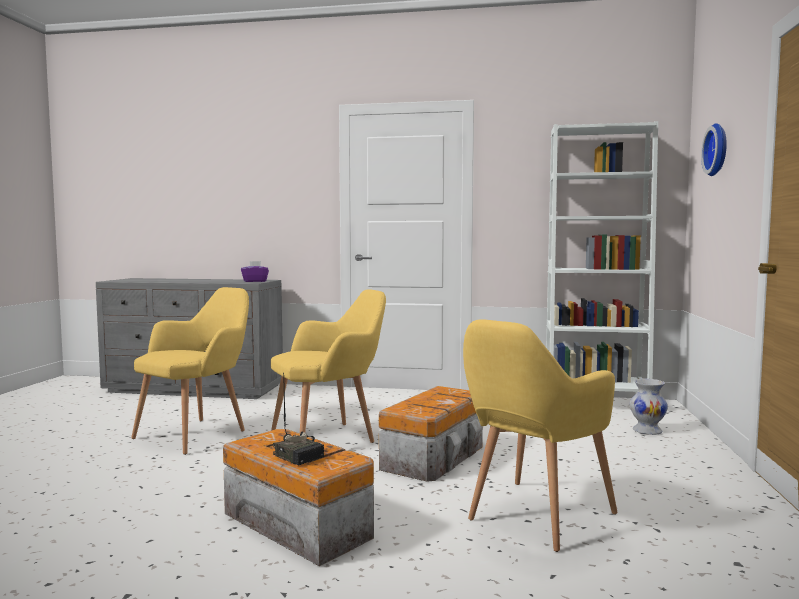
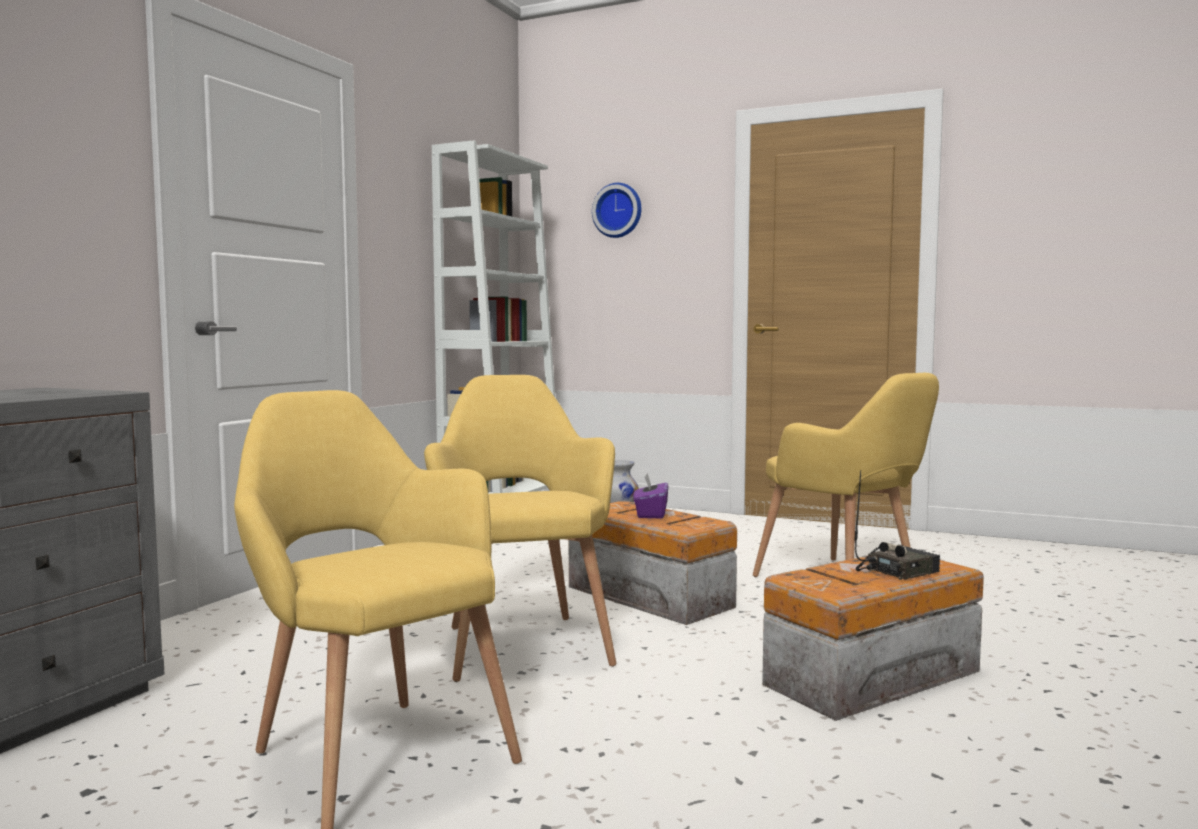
camera: 75 degrees left, 0 degrees up
purple tissue box [241,261,269,282] -> purple tissue box moved to [633,473,668,518]

